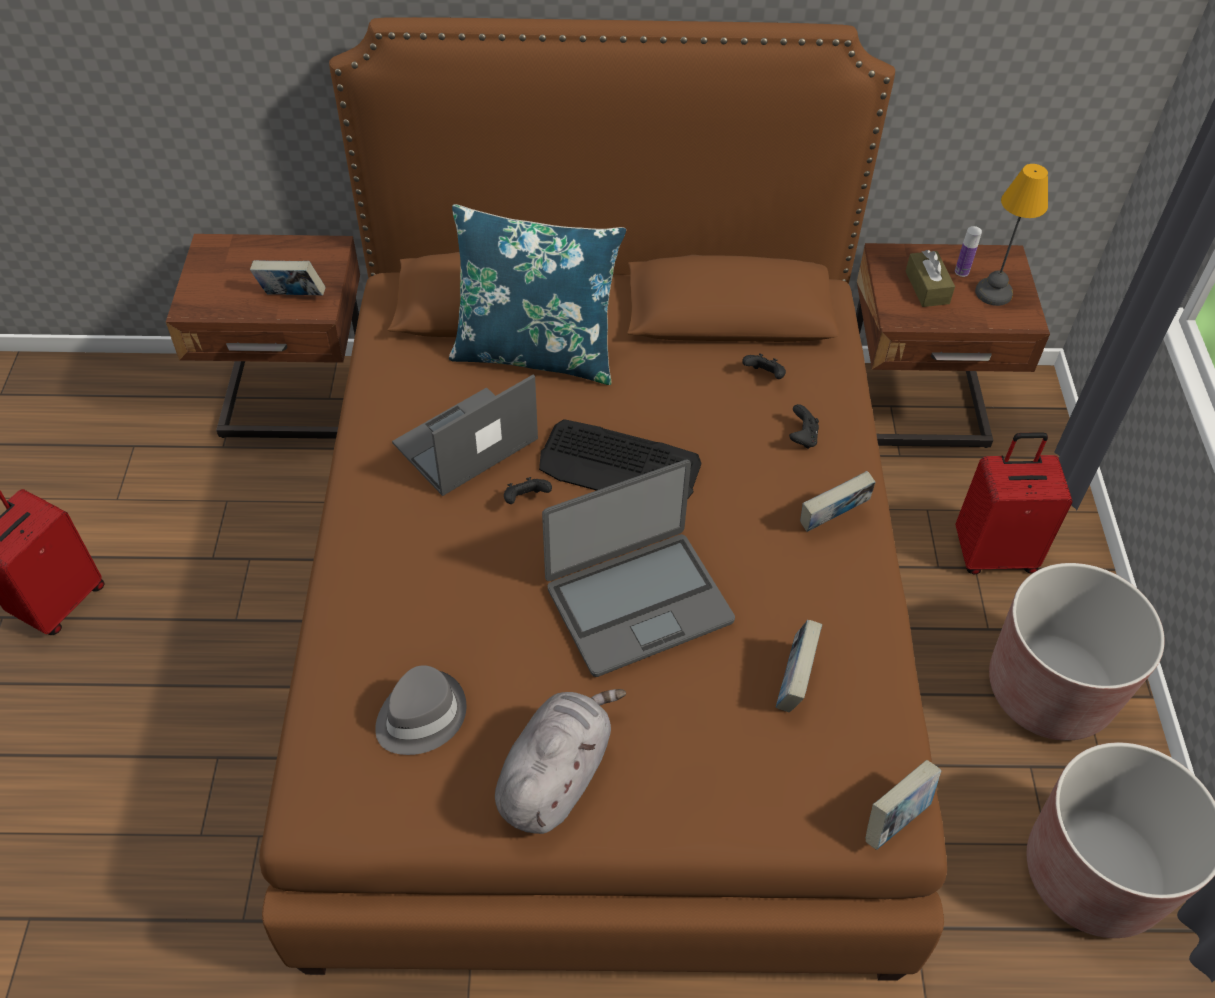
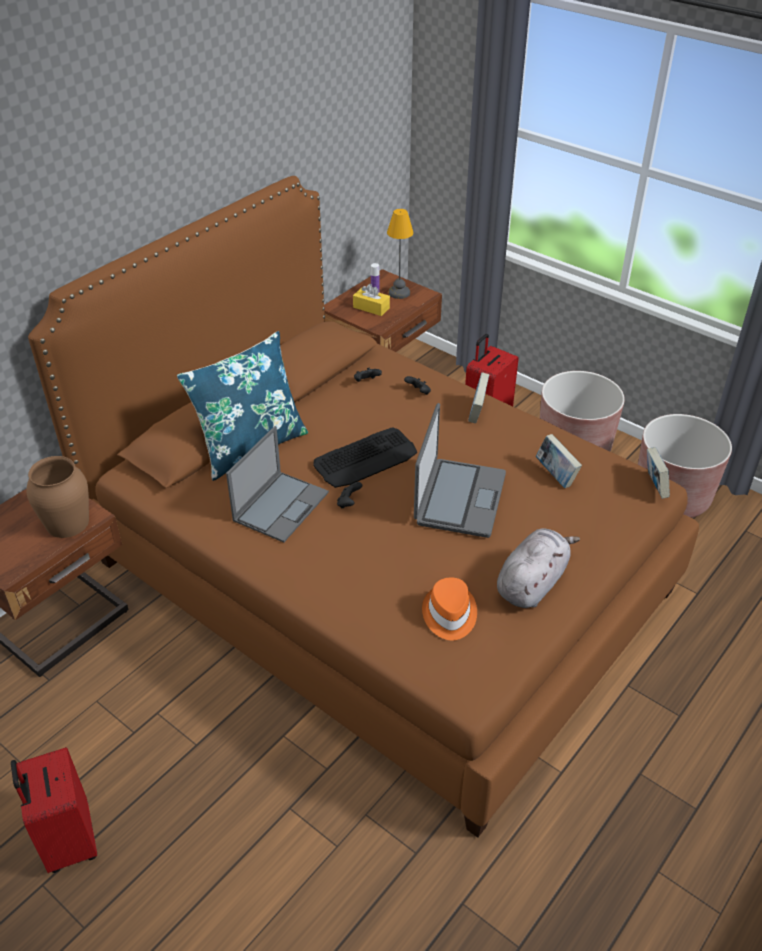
camera: 50 degrees left, 10 degrees down
book [250,260,325,295] -> brown vase [26,456,89,538]
grey hat [375,665,467,755] -> orange hat [422,577,477,640]
laptop [392,375,538,496] -> laptop turned 150 degrees counterclockwise [226,426,329,542]
grey plush toy [495,689,626,834] -> grey plush toy turned 60 degrees clockwise [497,528,580,608]
brown tissue box [906,250,955,307] -> yellow tissue box [353,284,390,316]

